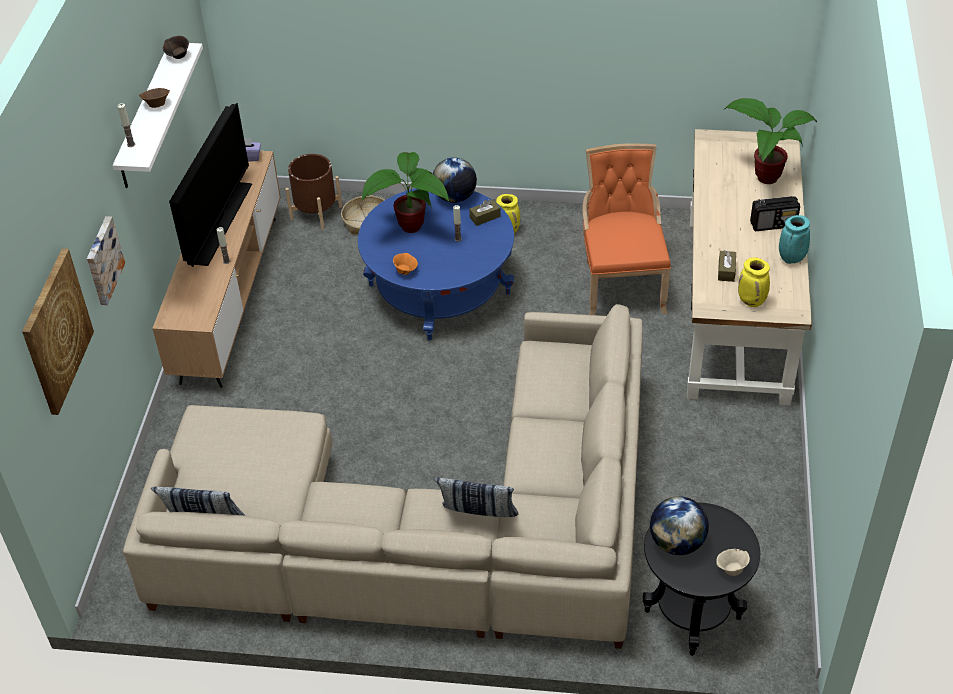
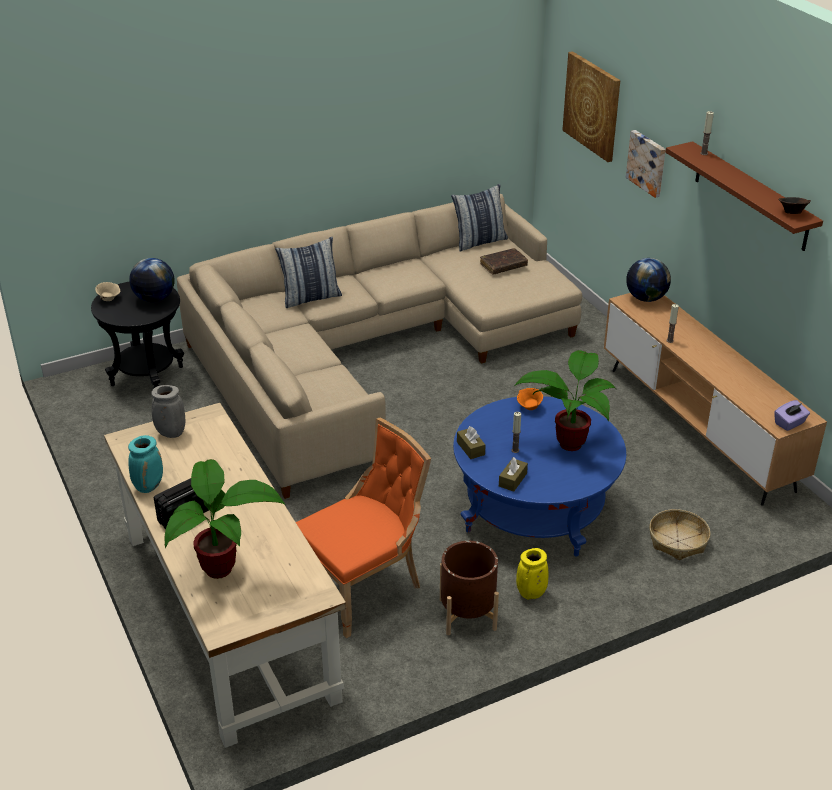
camera: 145 degrees right, 10 degrees down
white shelf [113,43,203,188] -> brown shelf [665,141,823,251]
brown bowl [139,88,170,108] -> none
television [169,103,252,267] -> none
brown planter [285,154,342,230] -> brown planter moved to [440,541,499,635]
globe [433,157,477,203] -> globe moved to [626,258,671,302]
orange chair [583,144,671,315] -> orange chair turned 90 degrees counterclockwise [296,418,431,638]
brown tissue box [718,250,736,282] -> brown tissue box moved to [457,426,485,459]
yellow vase [738,258,770,307] -> grey vase [151,385,185,438]
none -> brown book [480,248,528,274]

